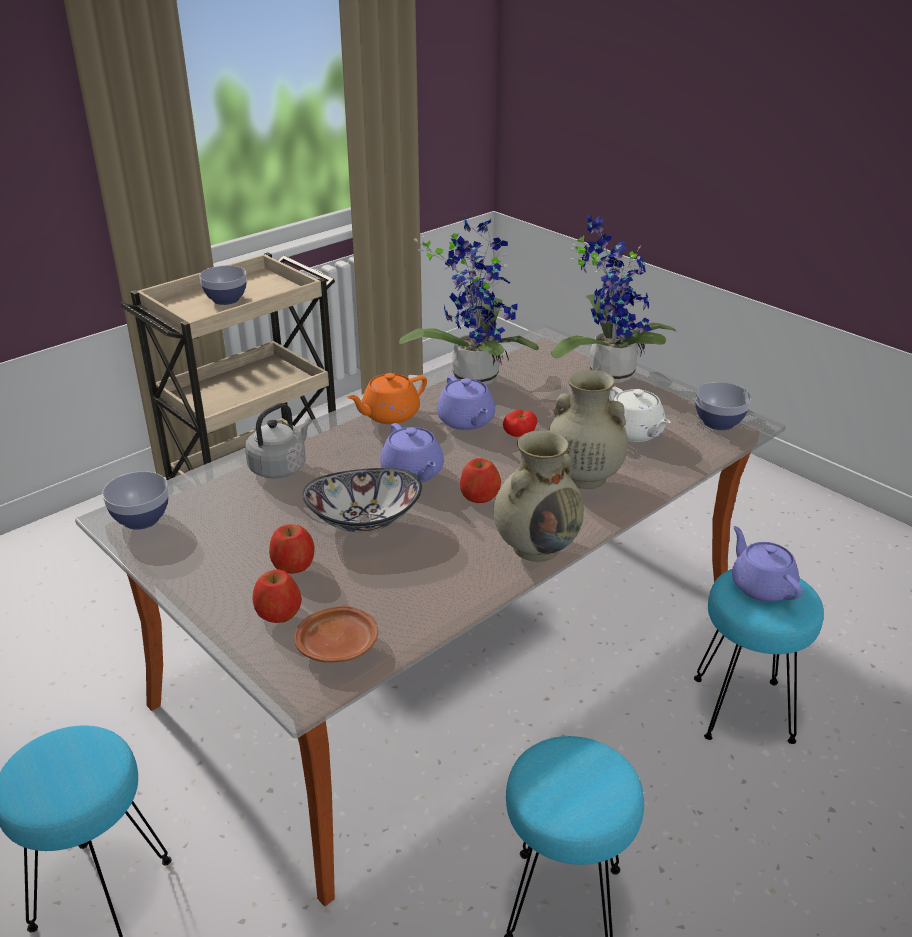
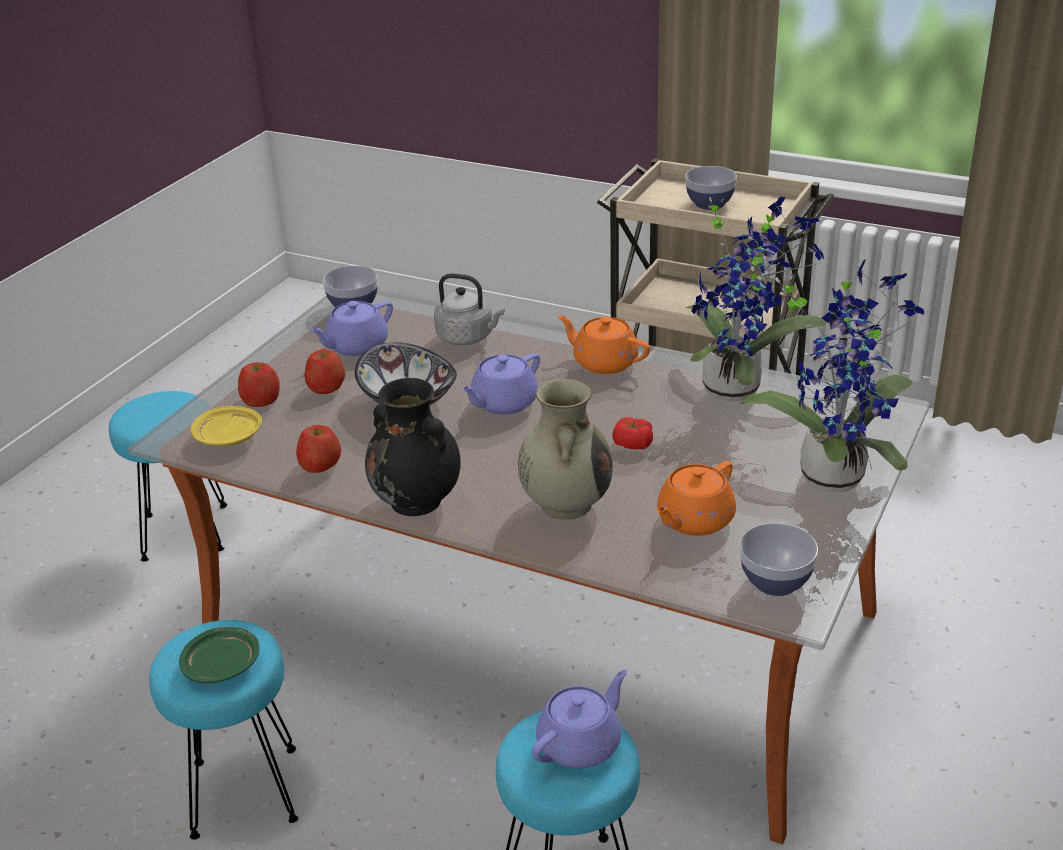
camera: 70 degrees right, 0 degrees up
brown plate [294,606,378,663] -> yellow plate [191,406,262,446]
purple teapot [437,376,495,430] -> purple teapot moved to [309,301,393,356]
apple [460,458,501,503] -> apple moved to [296,425,341,473]
beige vase [494,430,584,562] -> black vase [365,378,461,516]
white teapot [609,386,671,442] -> orange teapot [656,461,736,536]
none -> green plate [179,627,259,683]

